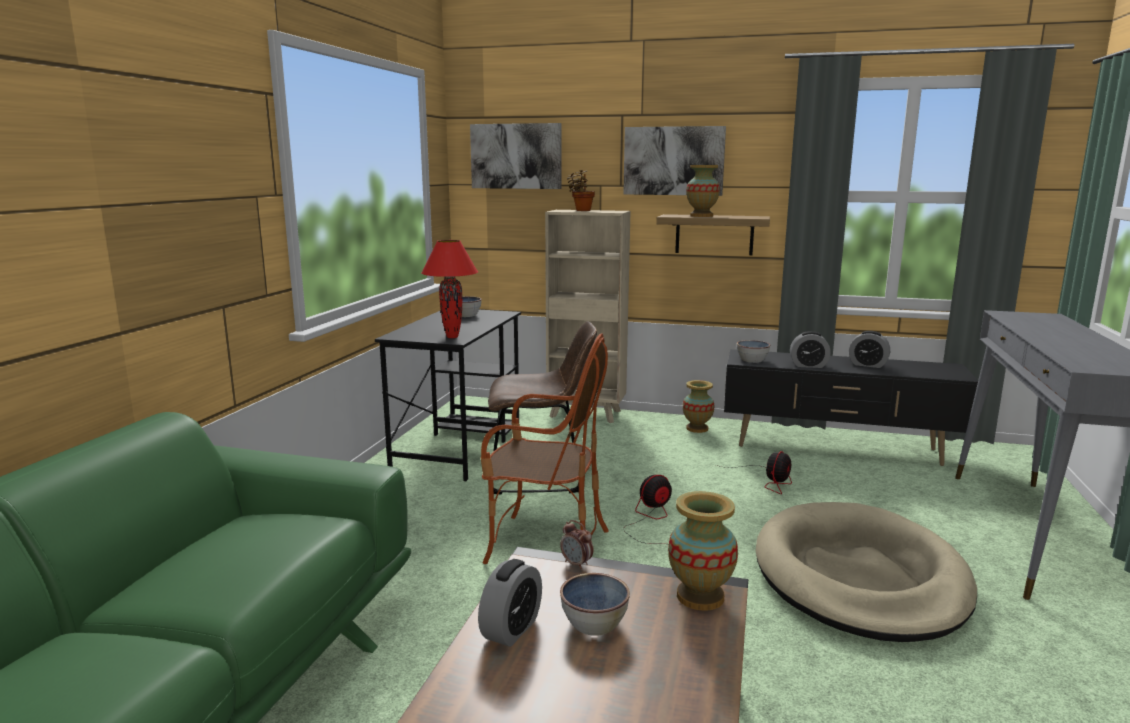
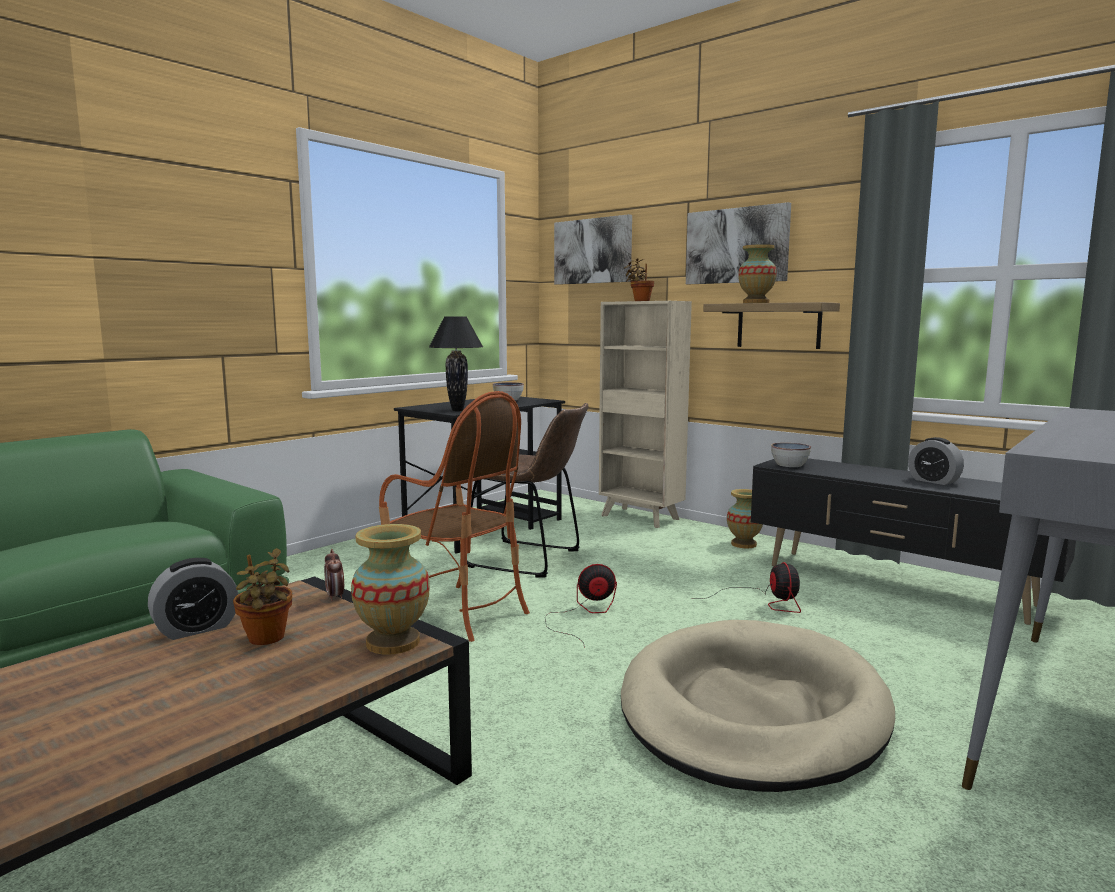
camera: 25 degrees right, 5 degrees down
red table lamp [421,240,478,338] -> black table lamp [429,317,483,411]
bowl [560,573,630,636] -> potted plant [233,548,292,645]
fan [716,451,792,494] -> fan turned 60 degrees counterclockwise [697,562,801,613]
alarm clock [790,331,831,368] -> none

